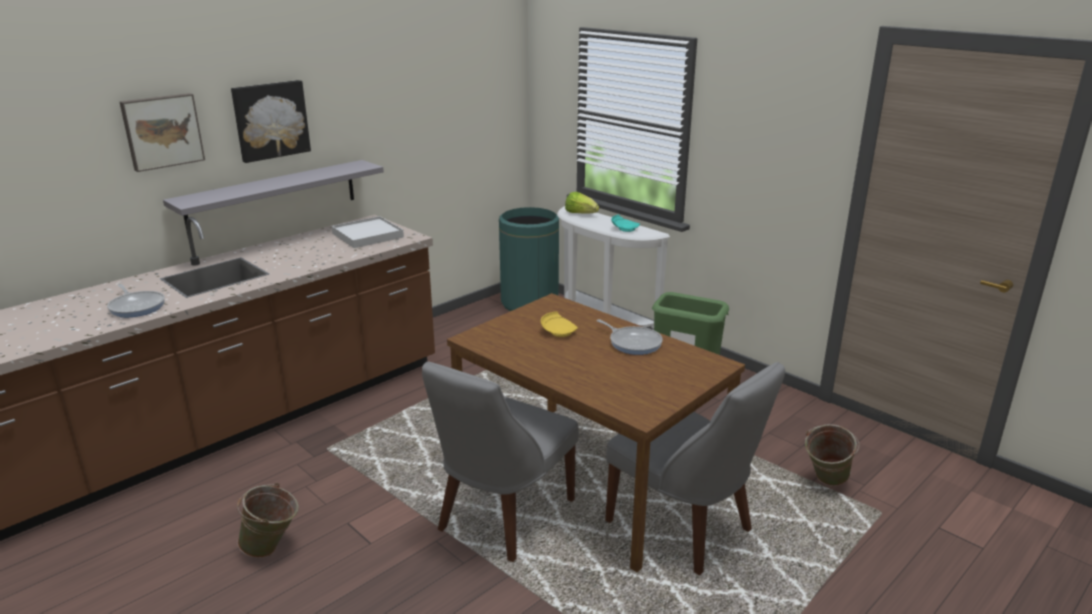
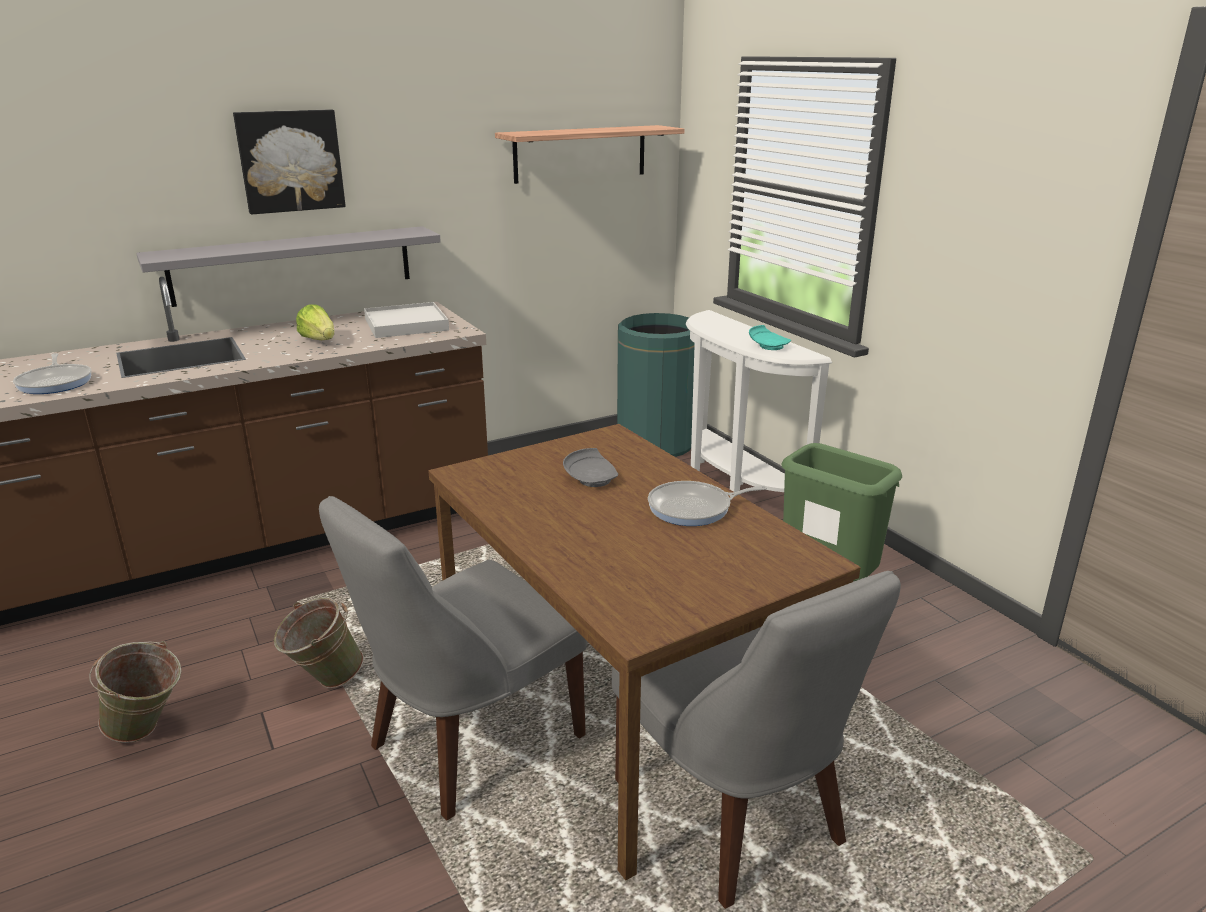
camera: 15 degrees right, 0 degrees up
picture [119,93,205,172] -> none
yellow plate [541,311,578,337] -> grey plate [563,448,618,487]
lettuce [565,192,599,213] -> lettuce moved to [296,304,334,340]
frying pan [596,319,663,355] -> frying pan turned 105 degrees clockwise [648,481,767,526]
green bucket [805,424,860,486] -> green bucket moved to [274,597,364,688]
none -> shelf [495,125,684,184]

